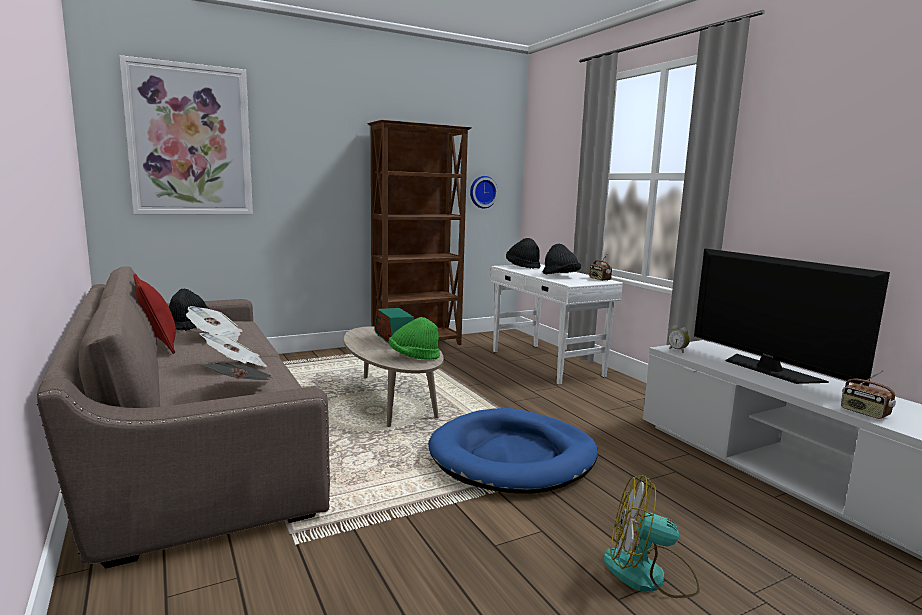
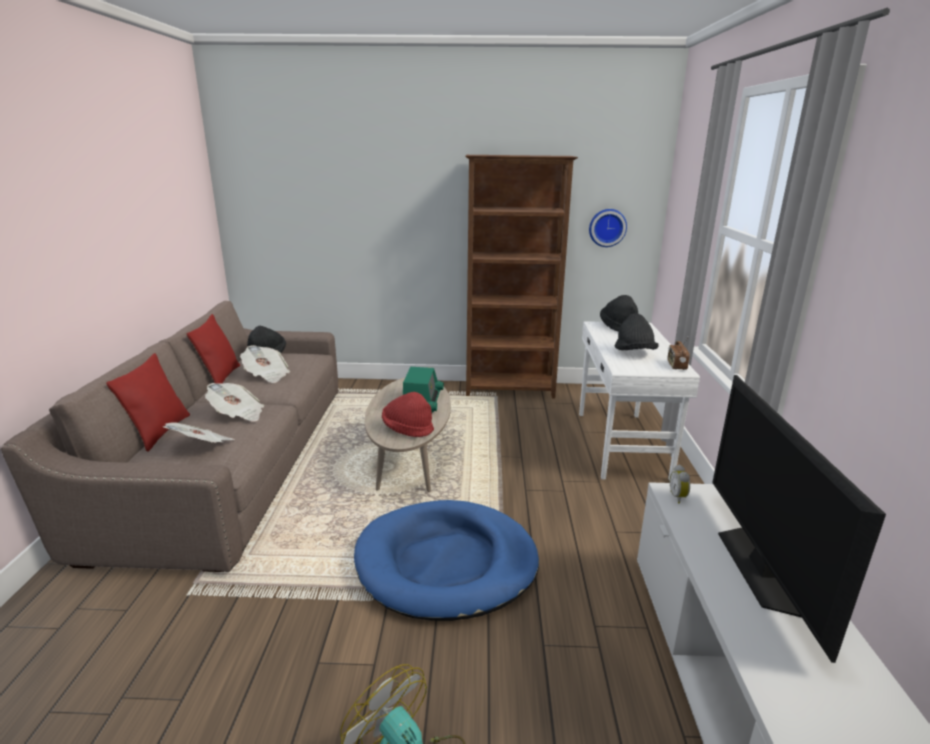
camera: 30 degrees right, 10 degrees up
picture [120,55,253,215] -> none
green hat [389,317,440,360] -> red hat [382,392,434,437]
radio [841,370,896,419] -> none
none -> red pillow [106,353,190,452]

